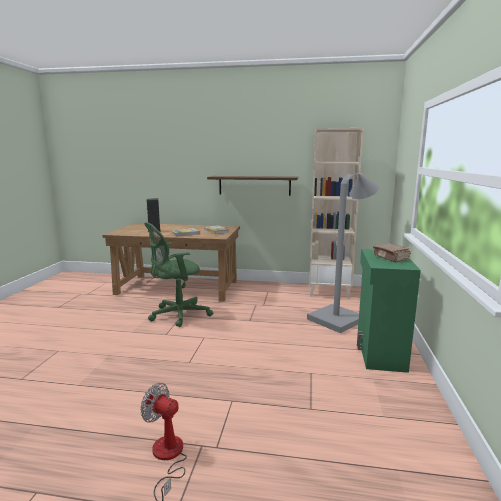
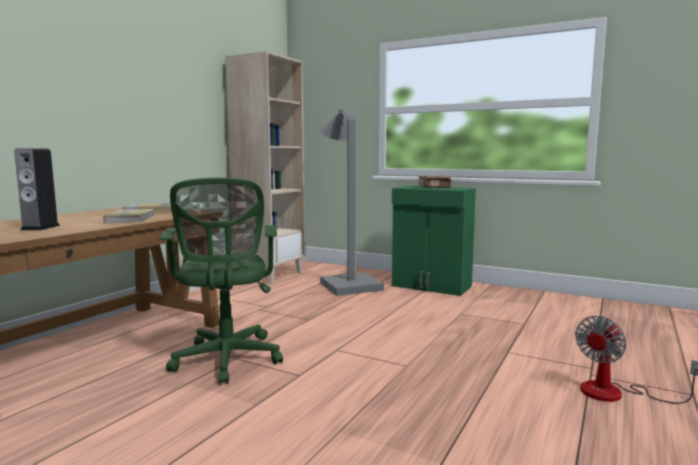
camera: 70 degrees left, 5 degrees down
shelf [207,176,298,196] -> none

